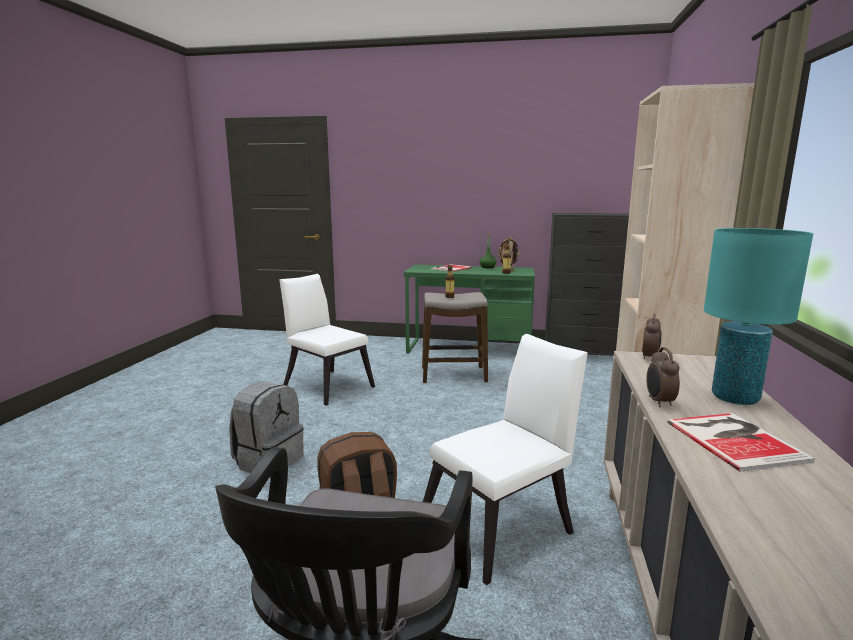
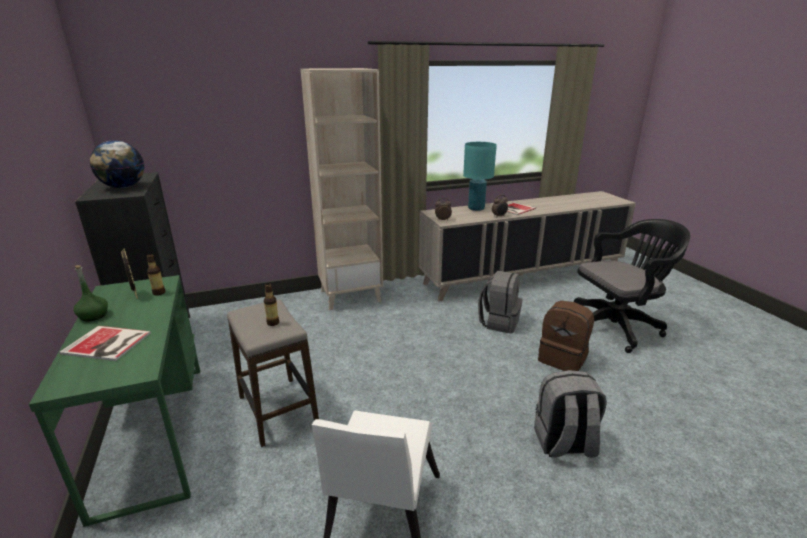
camera: 120 degrees left, 10 degrees up
white chair [423,334,588,585] -> grey backpack [478,271,523,334]
none -> globe [90,140,144,188]

